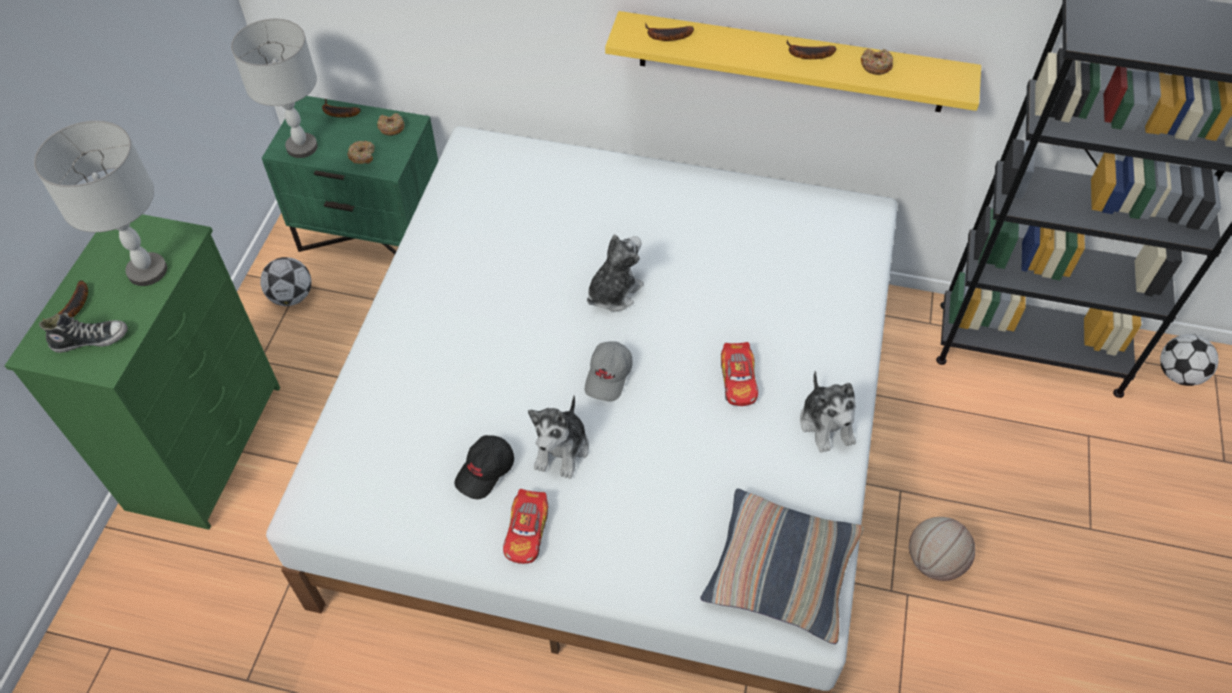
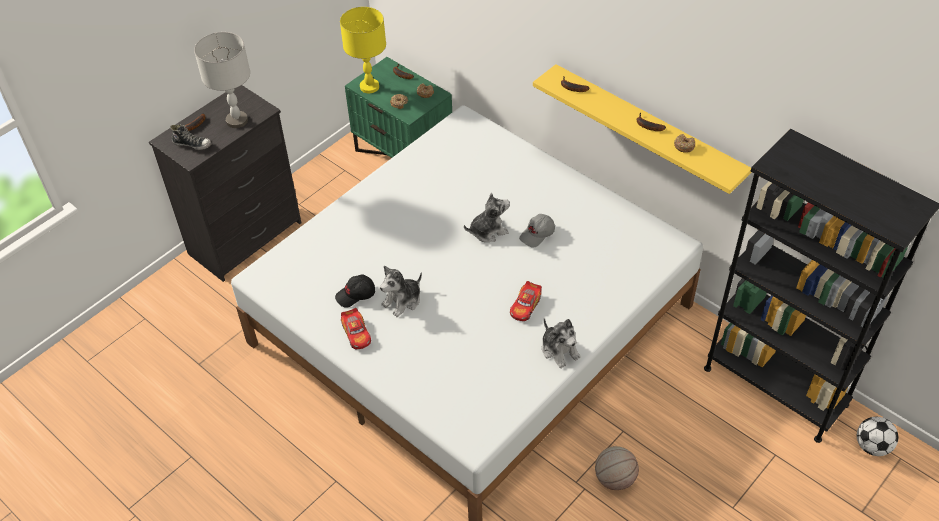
camera: 30 degrees right, 5 degrees down
green dresser [4,214,280,530] -> black dresser [149,85,301,282]
grey table lamp [231,19,318,158] -> yellow table lamp [340,7,386,94]
football [260,257,311,306] -> none
toy car [503,489,548,564] -> toy car turned 60 degrees counterclockwise [341,308,371,349]
grey cap [585,341,633,402] -> grey cap moved to [519,214,555,248]
pillow [701,489,864,644] -> none
plush toy [800,371,856,453] -> plush toy turned 45 degrees counterclockwise [542,318,581,368]

